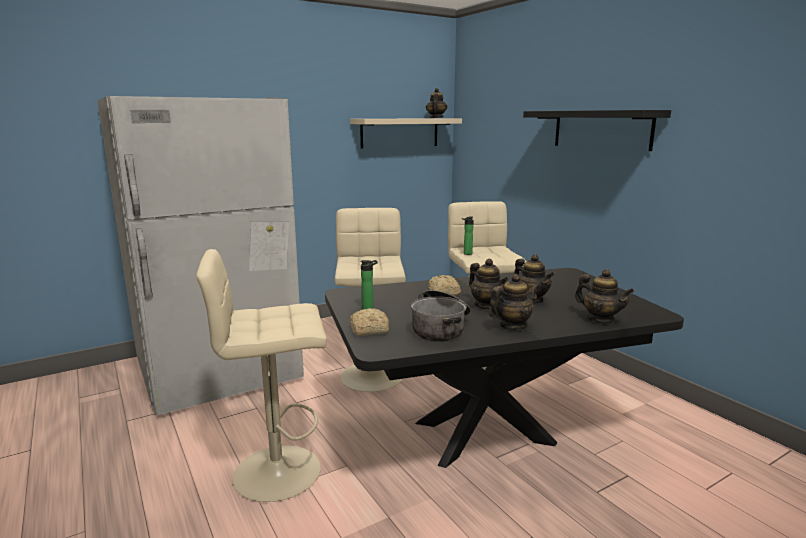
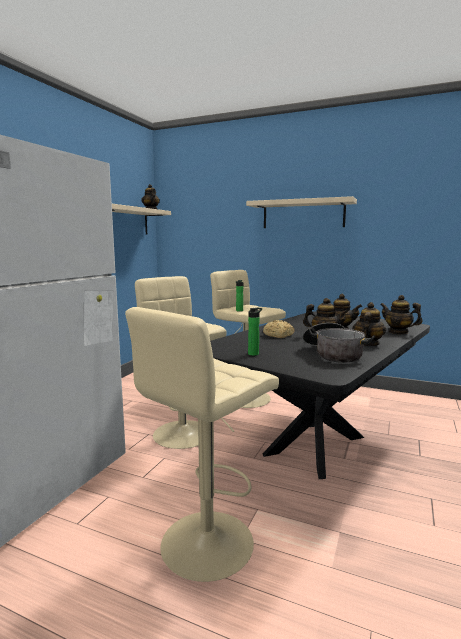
camera: 35 degrees left, 5 degrees down
bread [350,308,389,336] -> none
black shelf [523,110,671,151] -> beige shelf [246,196,357,228]
teapot [575,269,634,324] -> teapot turned 150 degrees counterclockwise [380,295,423,334]

